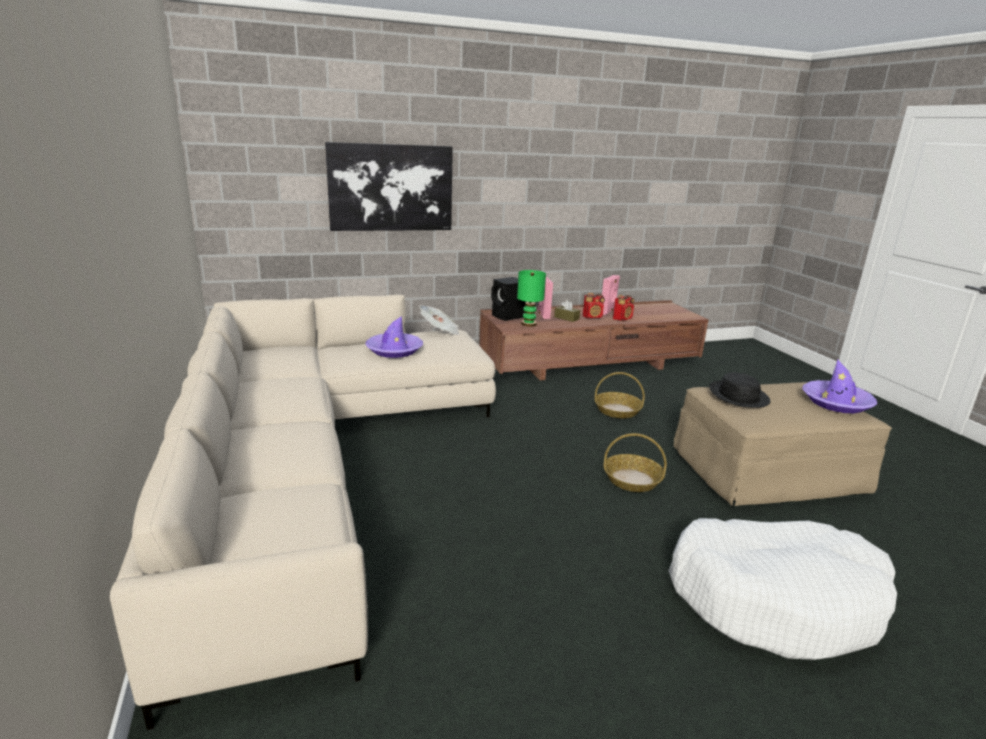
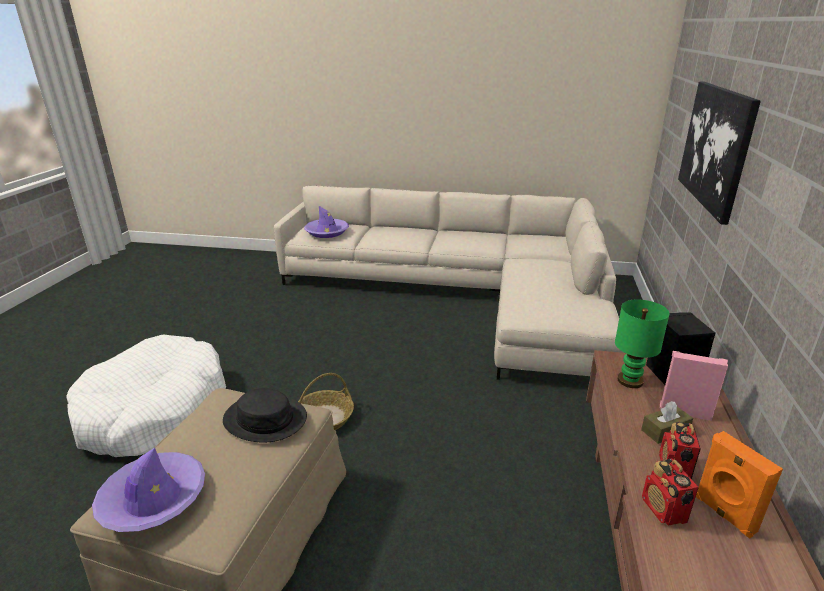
camera: 120 degrees right, 5 degrees up
purple hat [365,316,423,358] -> purple hat moved to [304,206,349,238]
newspaper [419,305,459,335] -> none
basket [594,372,645,418] -> none
pink speaker [602,275,620,315] -> orange speaker [696,431,783,539]

